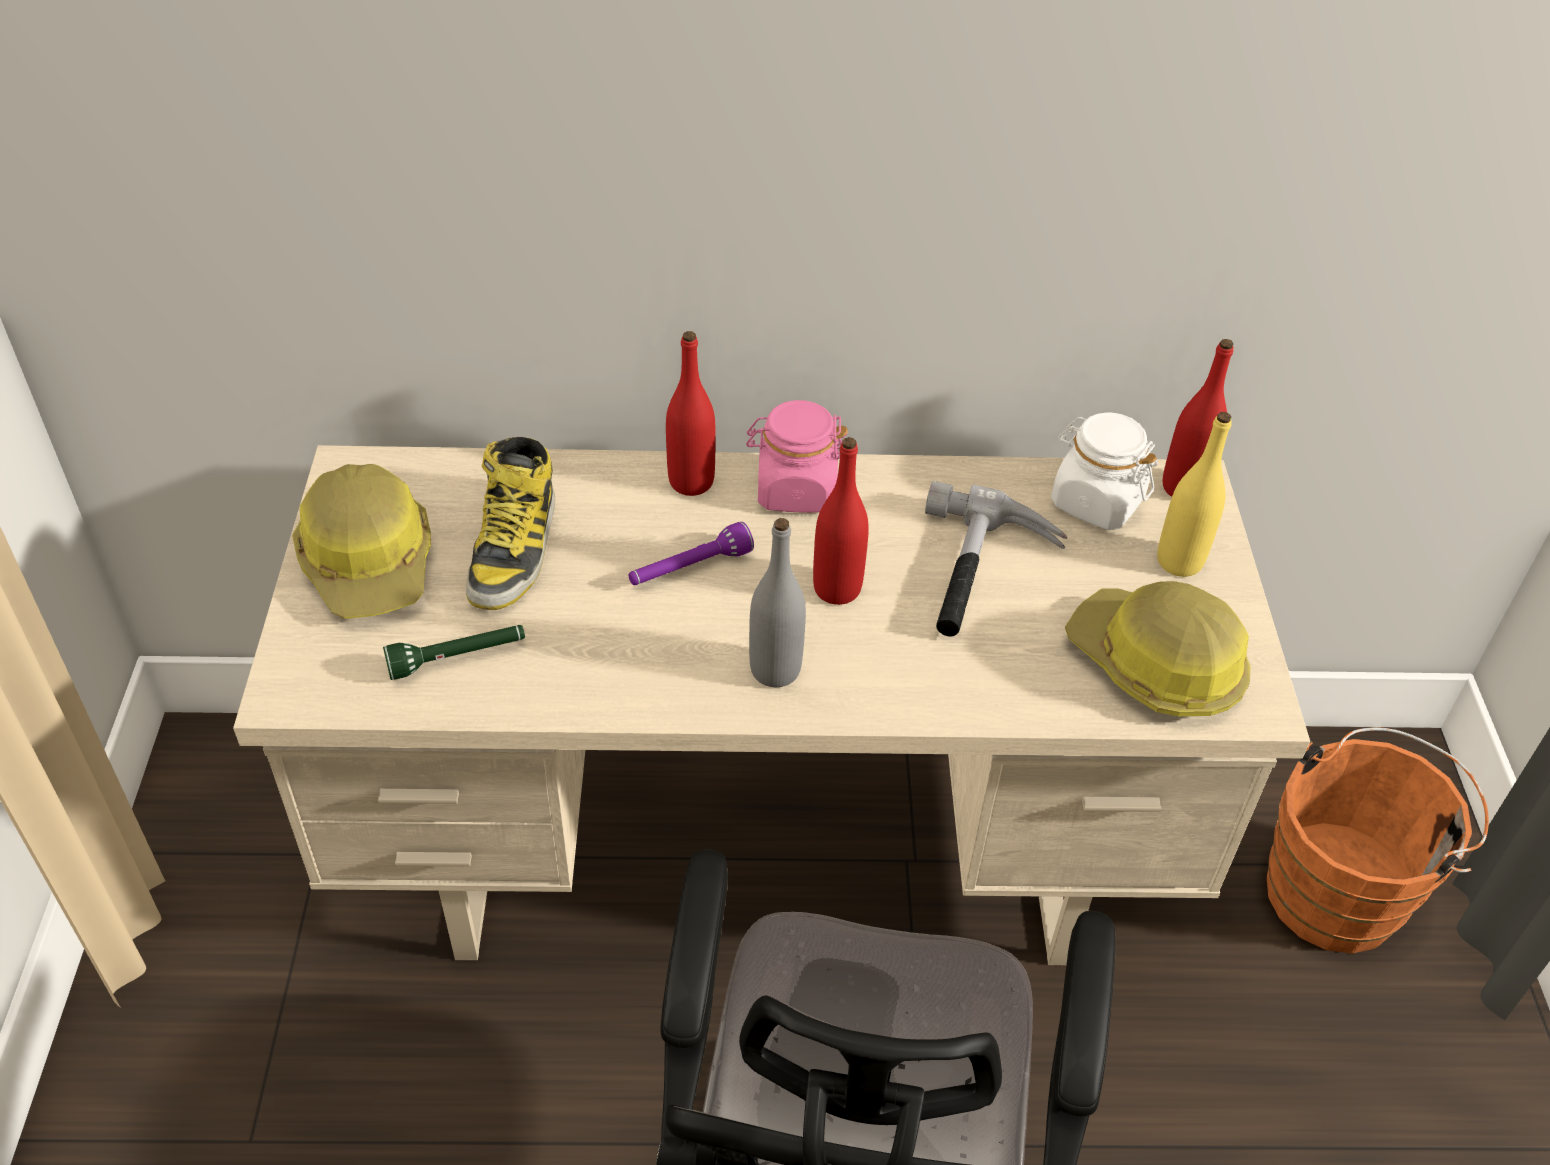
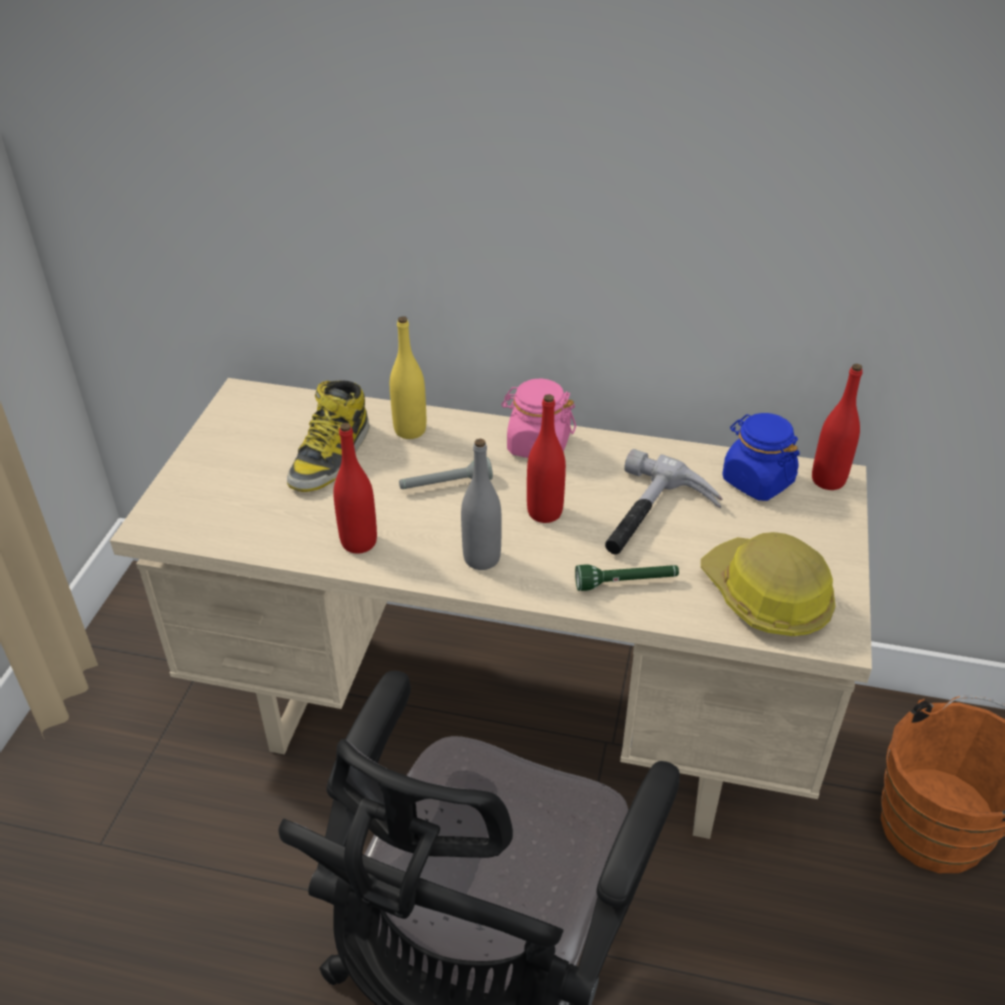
camera: 15 degrees right, 5 degrees down
hard hat [292,464,431,619] -> none
green flashlight [383,625,525,680] -> green flashlight moved to [575,564,679,591]
purple flashlight [628,522,754,585] -> grey flashlight [399,457,493,489]
red bottle [666,331,716,496] -> red bottle moved to [333,423,377,554]
white jar [1051,412,1158,530] -> blue jar [722,413,800,501]
yellow bottle [1157,412,1232,577] -> yellow bottle moved to [390,316,426,439]

